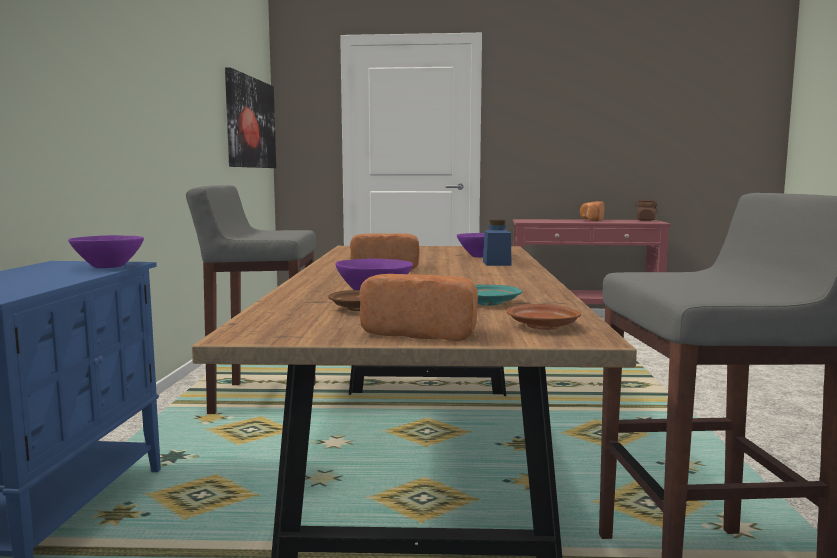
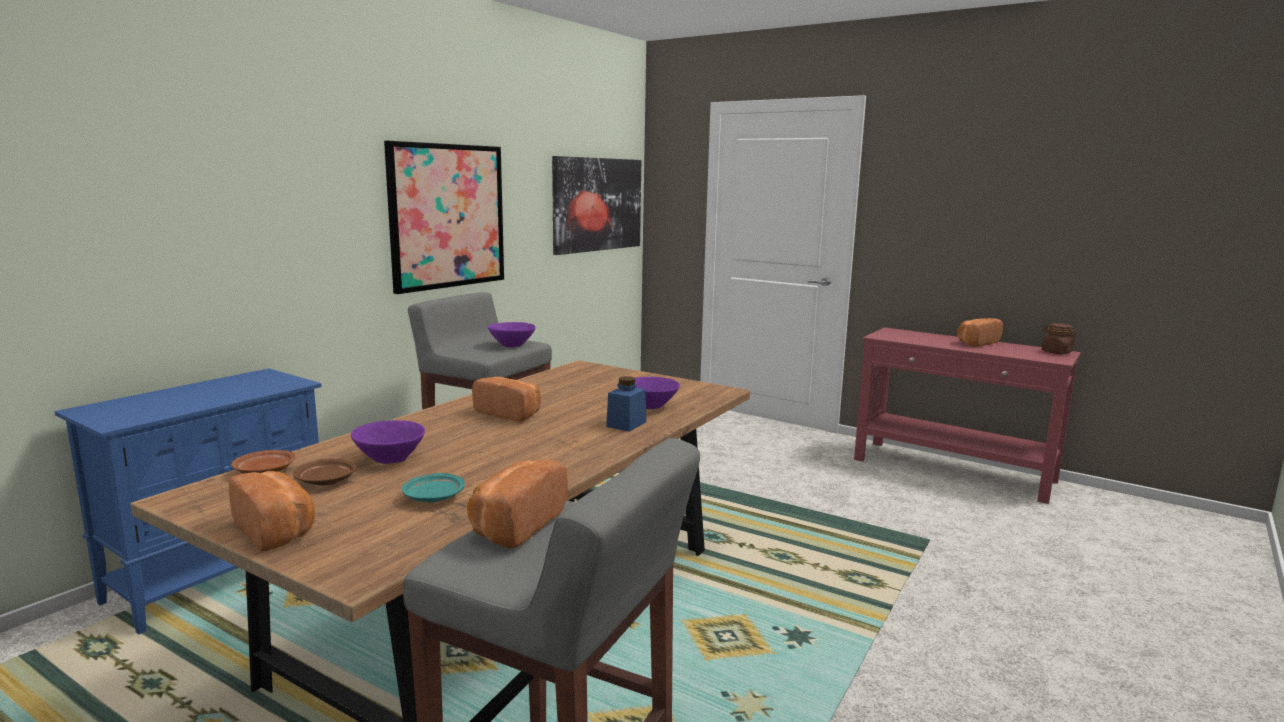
camera: 30 degrees right, 5 degrees up
purple bowl [68,235,144,268] -> purple bowl moved to [488,322,536,347]
brown plate [507,304,581,330] -> brown plate moved to [231,450,295,474]
none -> picture [384,141,504,294]
none -> bread [467,460,568,548]

